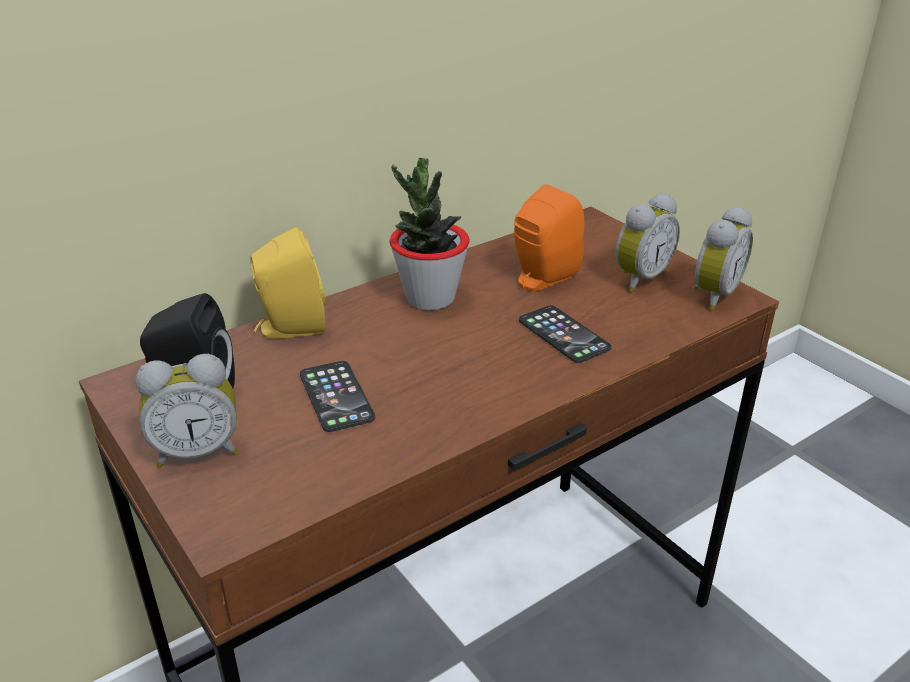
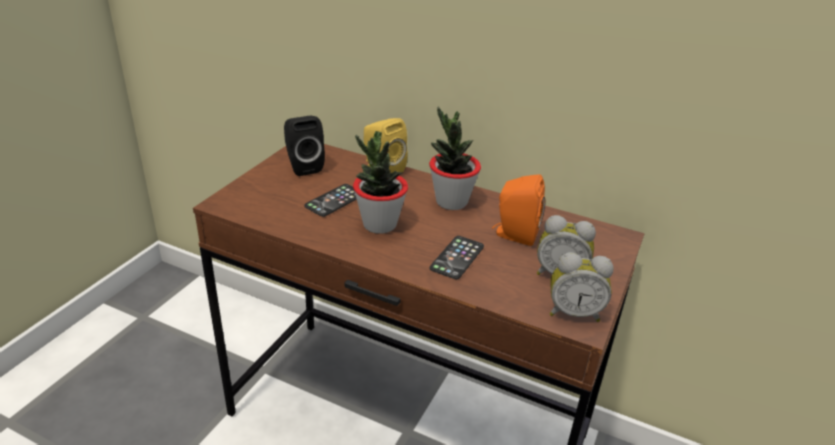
camera: 60 degrees right, 0 degrees up
alarm clock [135,354,238,468] -> none
none -> potted plant [353,131,408,234]

